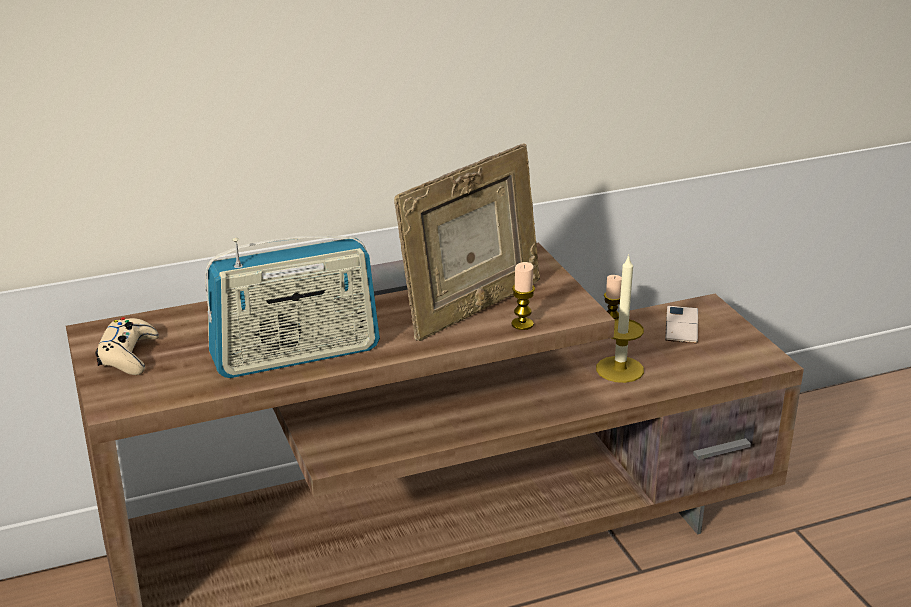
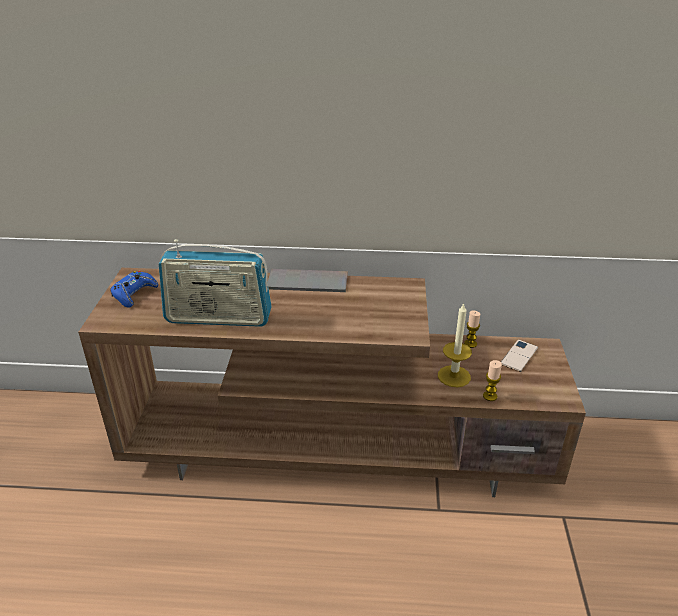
camera: 25 degrees right, 5 degrees up
beige game controller [95,318,159,375] -> blue game controller [110,271,158,308]
picture frame [394,143,540,341] -> none
candle [511,262,535,330] -> candle moved to [483,360,502,401]

